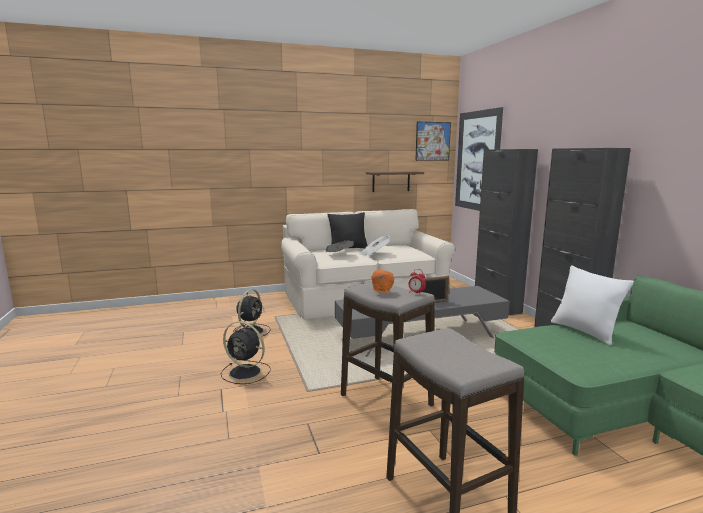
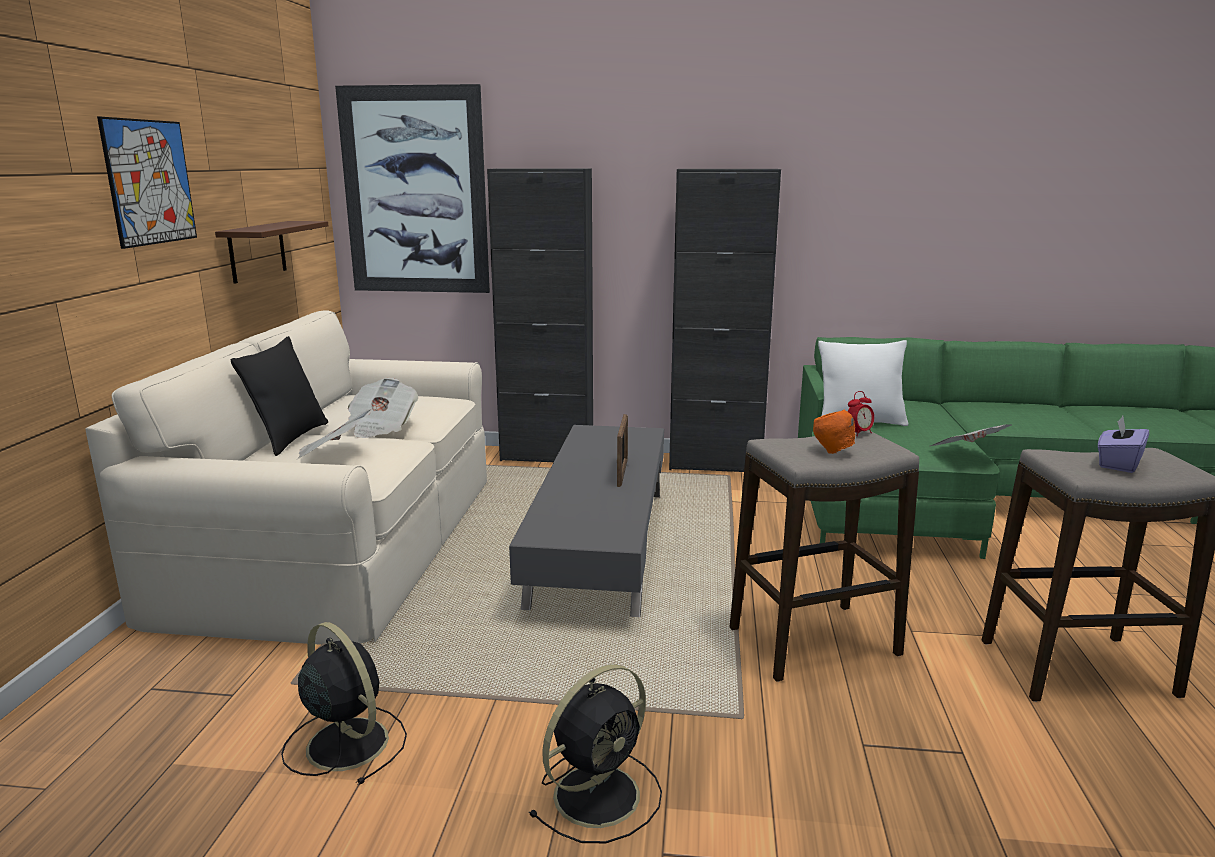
camera: 65 degrees left, 5 degrees up
picture [415,122,451,161] -> picture moved to [97,117,197,249]
none -> newspaper [930,424,1012,446]
none -> purple tissue box [1098,416,1149,473]

